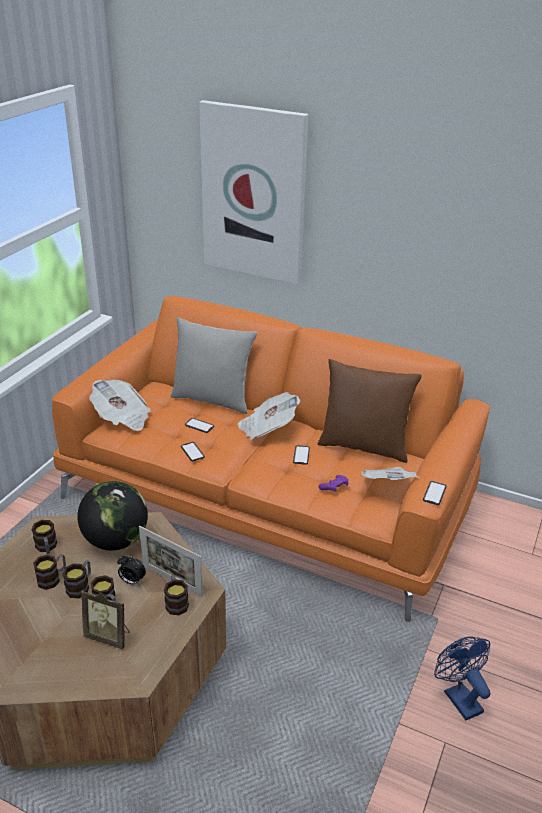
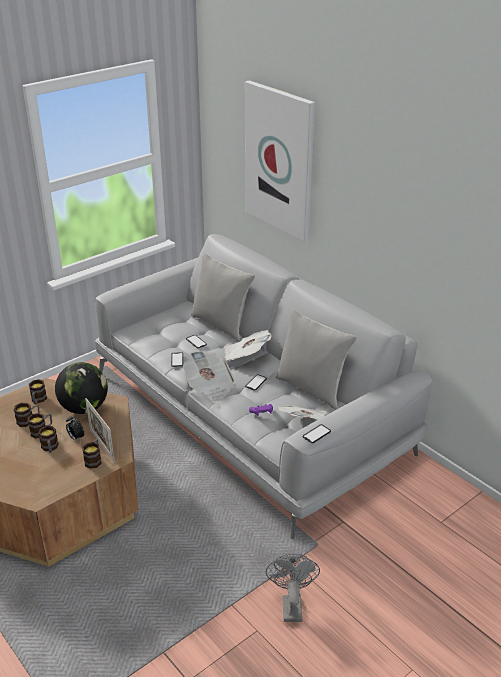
camera: 25 degrees right, 0 degrees up
orange sofa [52,296,490,622] -> grey sofa [95,234,432,539]
picture frame [82,590,129,649] -> none
newspaper [89,380,151,431] -> newspaper moved to [183,350,236,403]
brown pillow [318,359,422,463] -> grey pillow [276,308,357,410]
blue fan [434,636,491,720] -> grey fan [266,554,320,622]

